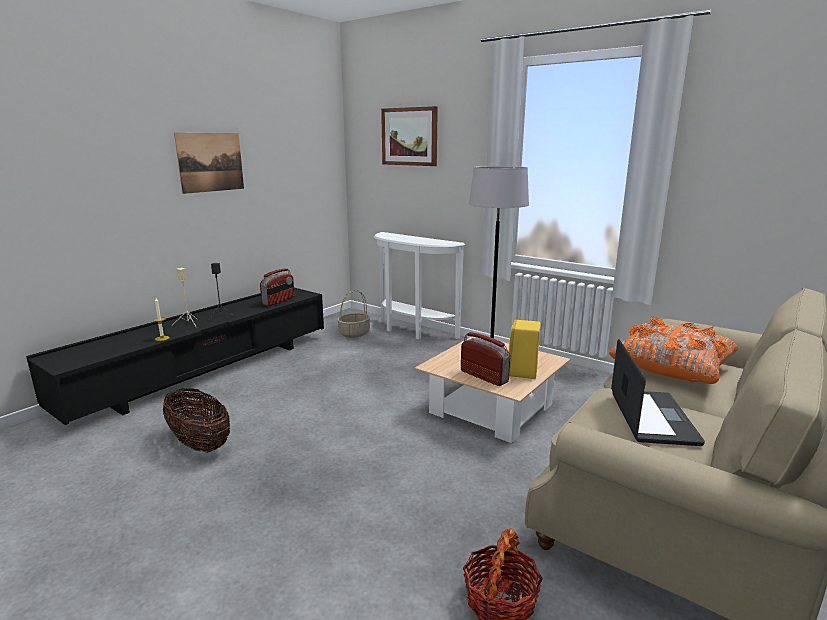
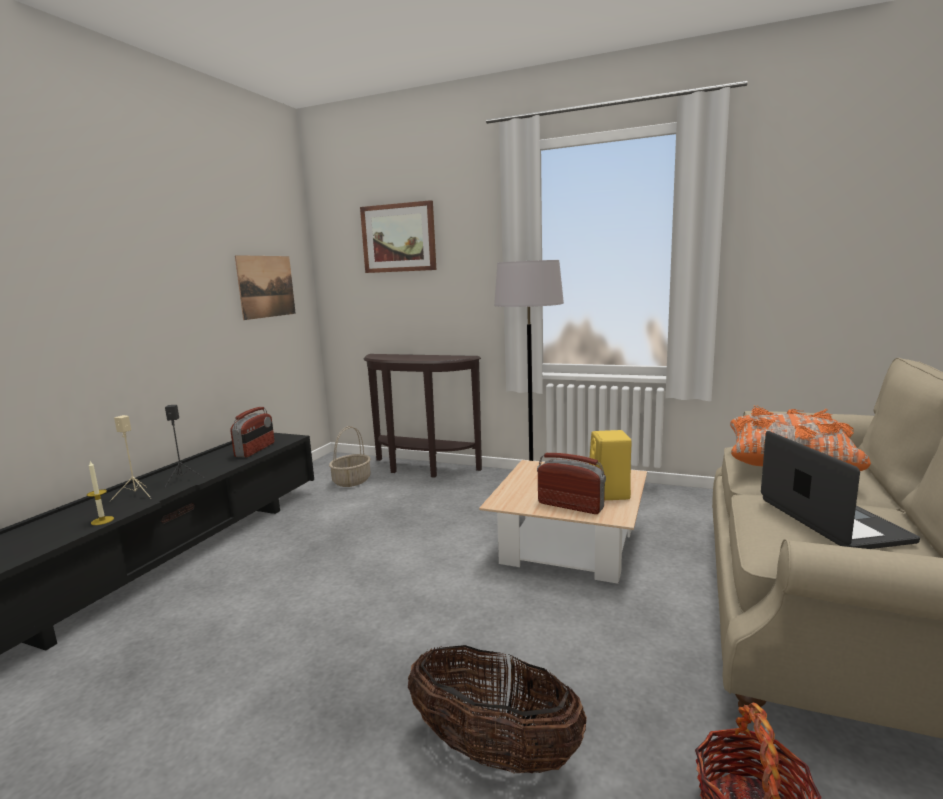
camera: 15 degrees left, 5 degrees down
basket [163,388,230,453] -> basket moved to [408,645,587,773]
picture [174,133,244,194] -> picture moved to [235,255,296,320]
white console table [374,232,465,340] -> brown console table [364,354,482,478]

